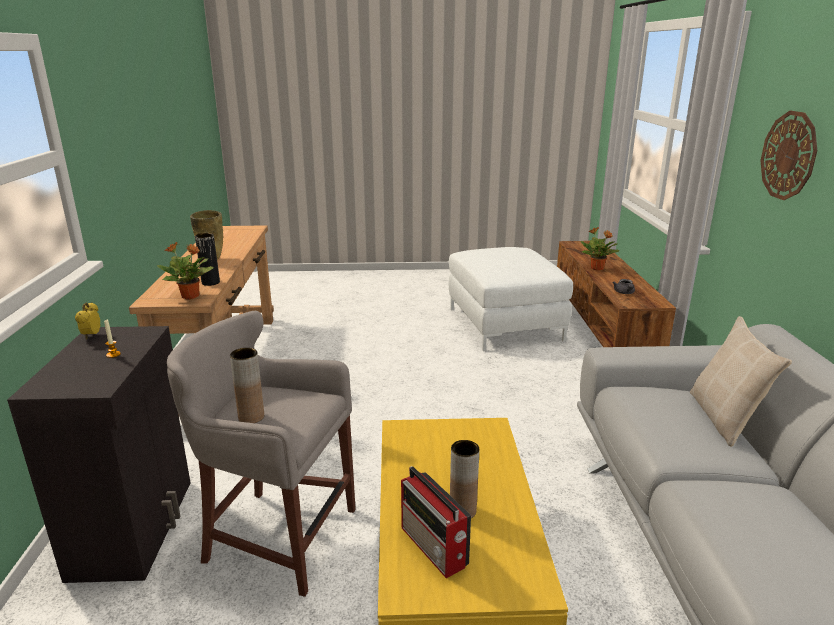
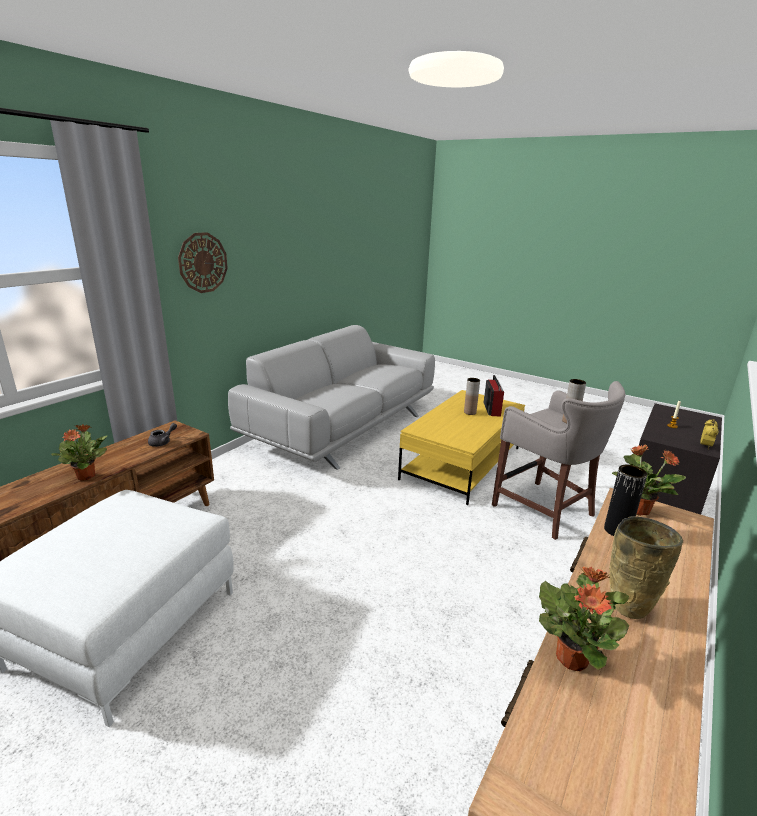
camera: 145 degrees left, 0 degrees up
beige pillow [690,316,792,447] -> none
none -> potted plant [539,566,629,672]

